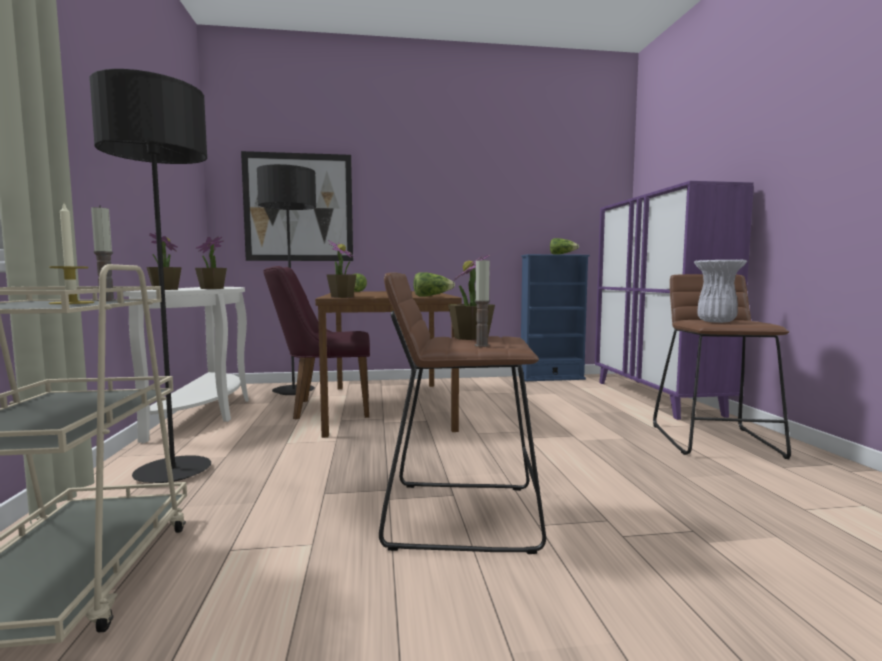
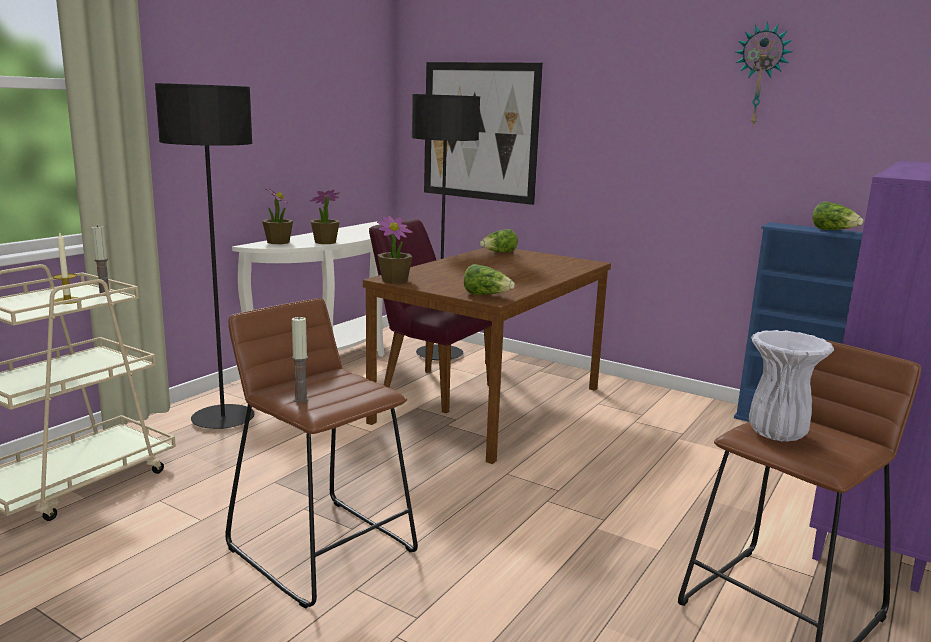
camera: 40 degrees right, 10 degrees up
potted plant [448,255,495,340] -> none
none -> wall clock [736,22,792,125]

